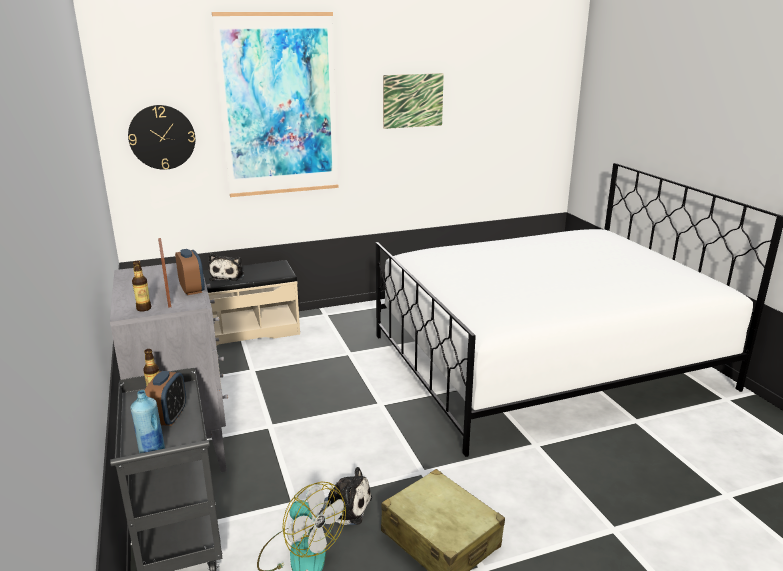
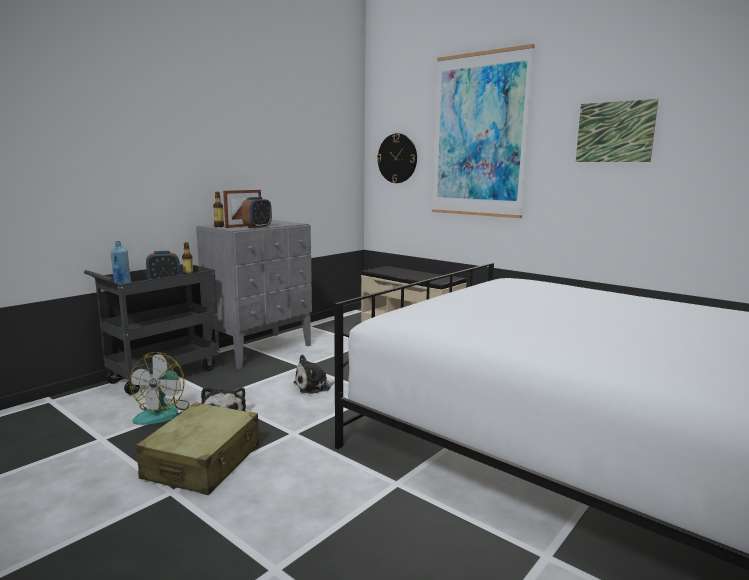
camera: 60 degrees right, 10 degrees down
plush toy [208,253,244,281] -> plush toy moved to [293,355,335,394]

